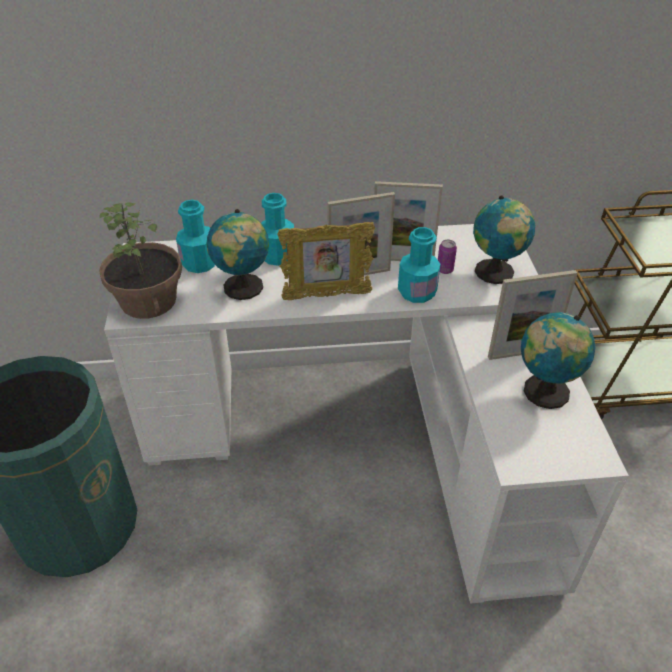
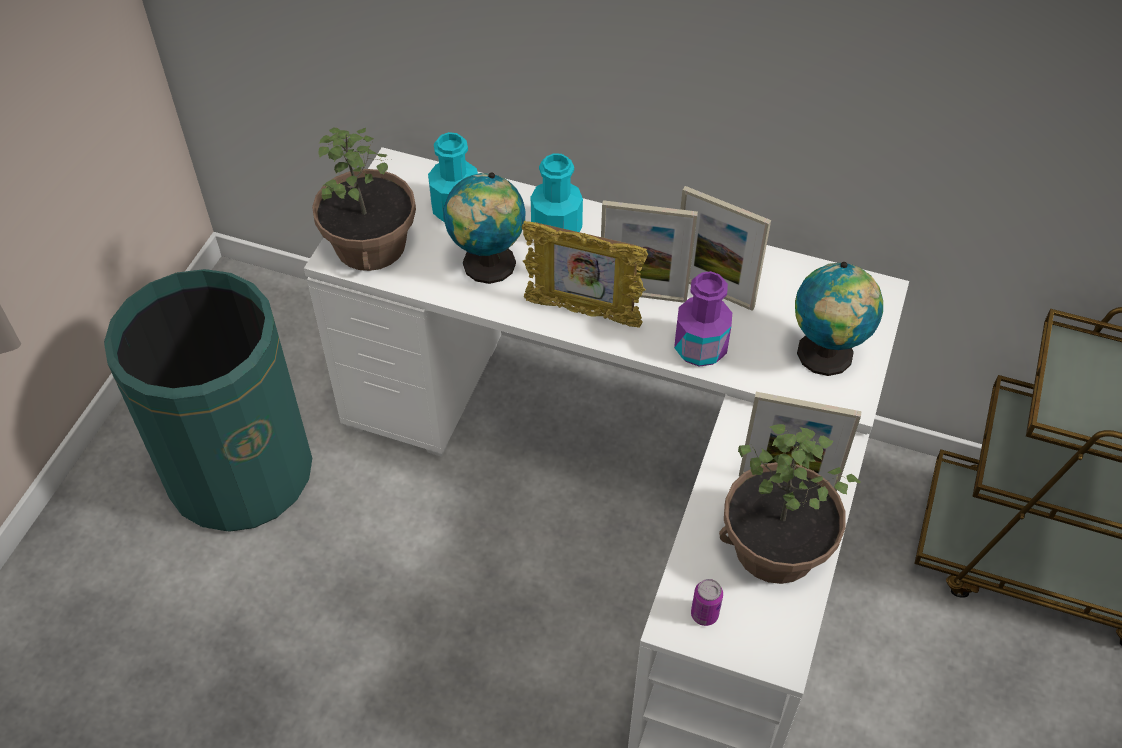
camera: 25 degrees right, 10 degrees up
turquoise bottle [398,227,440,303] -> purple bottle [674,271,732,367]
can [438,240,457,274] -> can moved to [691,579,723,626]
globe [521,312,595,409] -> potted plant [719,424,860,584]

